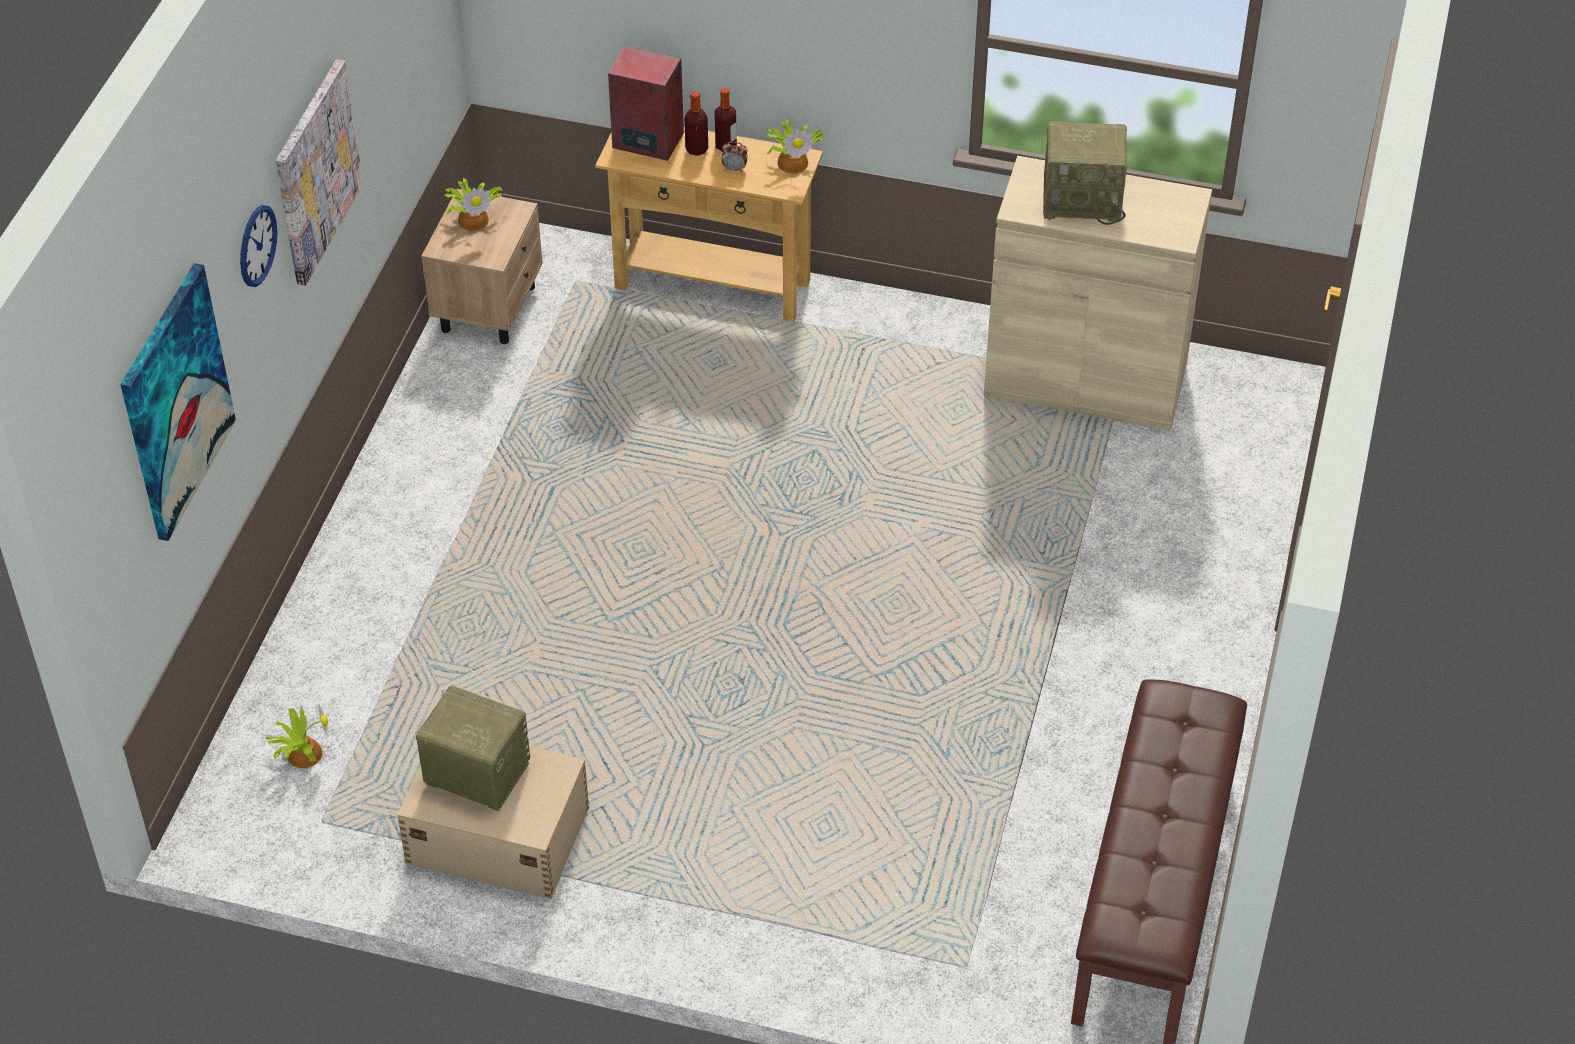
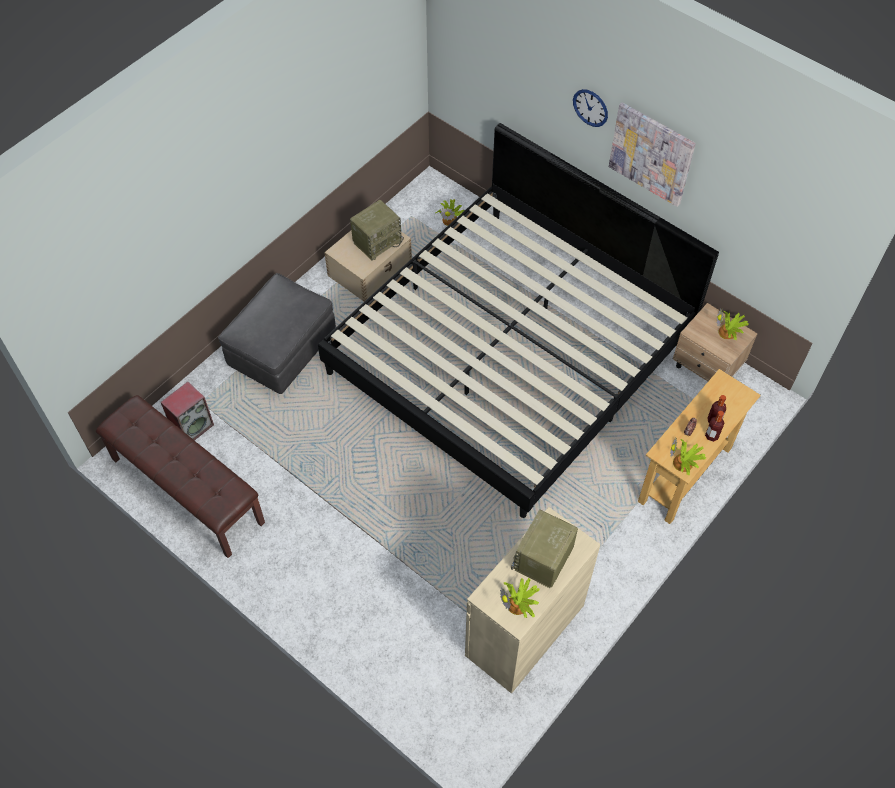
camera: 115 degrees right, 10 degrees up
picture [120,263,236,541] -> none
speaker [608,46,684,161] -> speaker moved to [161,382,214,441]
none -> grey ottoman [218,273,336,394]
none -> bed [318,123,719,518]
none -> potted plant [500,577,540,618]

